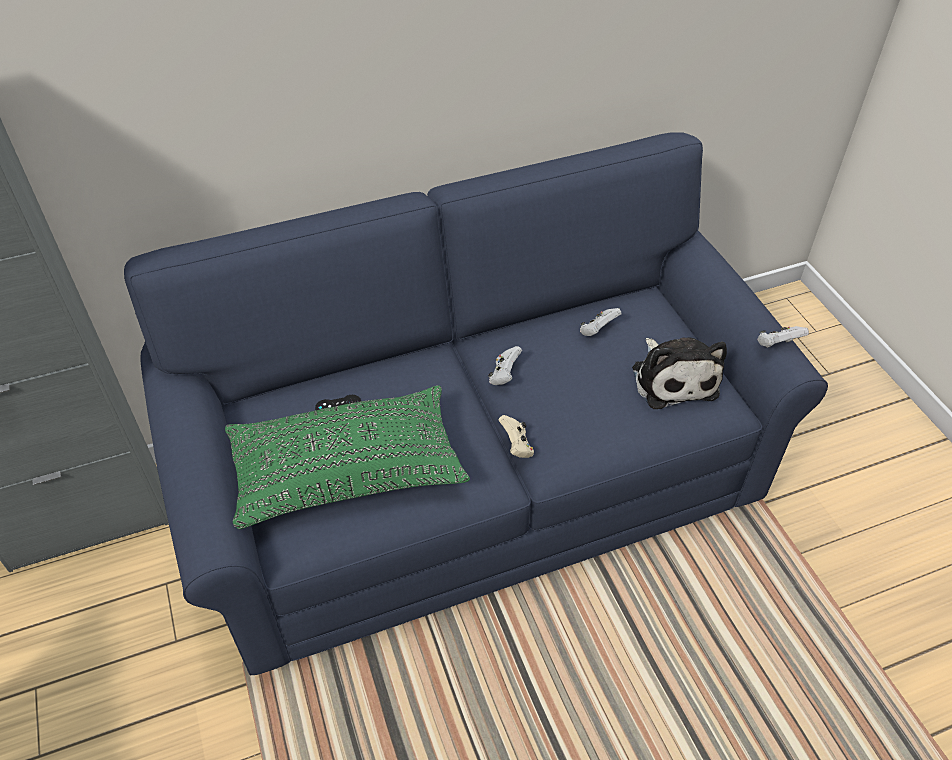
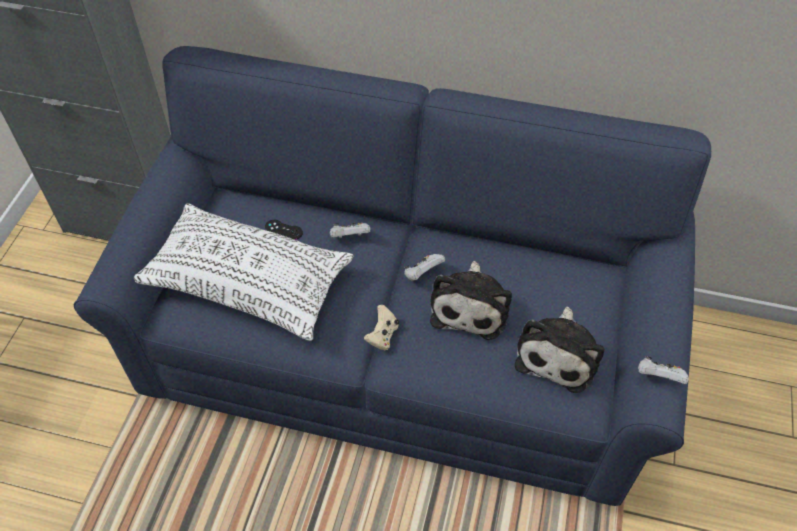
camera: 35 degrees right, 5 degrees up
green pillow [225,385,470,529] -> white pillow [134,203,353,341]
white game controller [580,308,621,336] -> white game controller moved to [330,222,370,239]
none -> plush toy [430,261,512,340]

